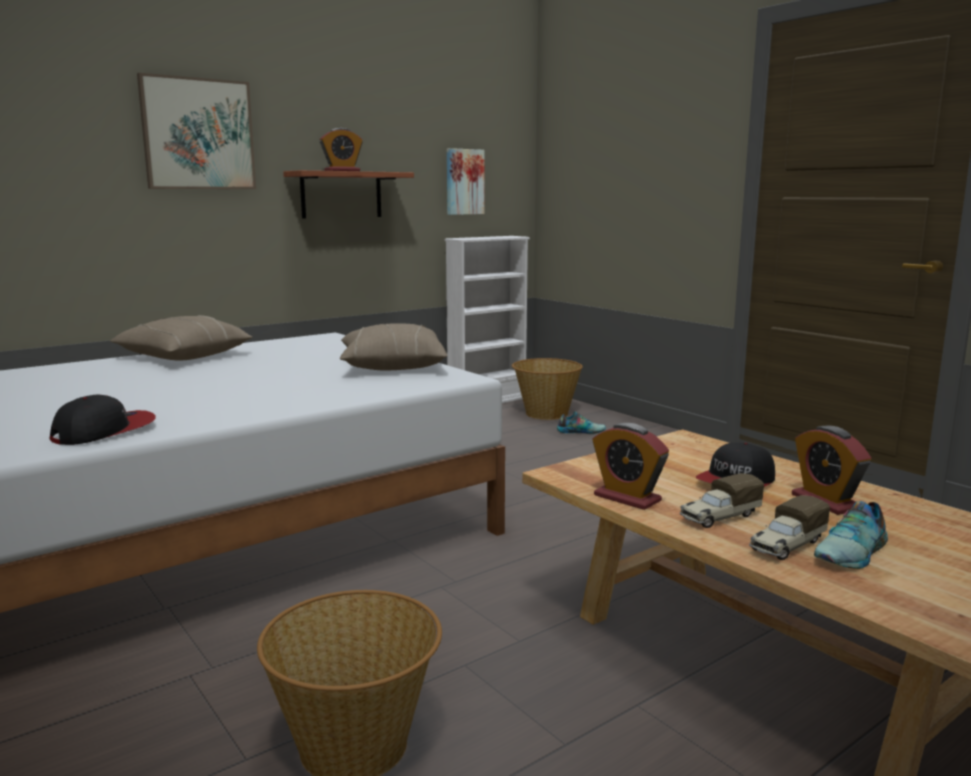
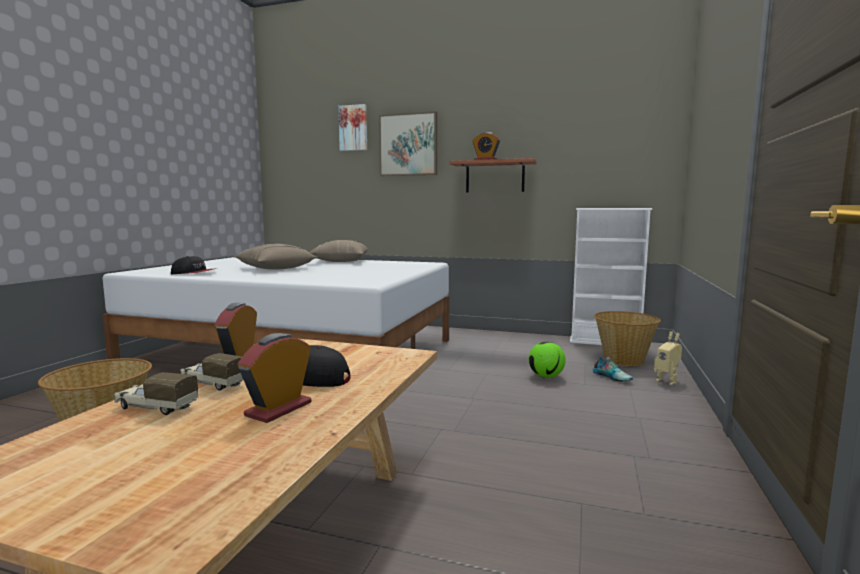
camera: 55 degrees right, 5 degrees down
beige pillow [340,323,447,370] -> beige pillow moved to [234,244,317,270]
picture [447,148,484,215] -> picture moved to [338,104,367,151]
shoe [814,501,888,569] -> none
none -> football [529,341,566,378]
none -> toy robot [654,331,682,385]

